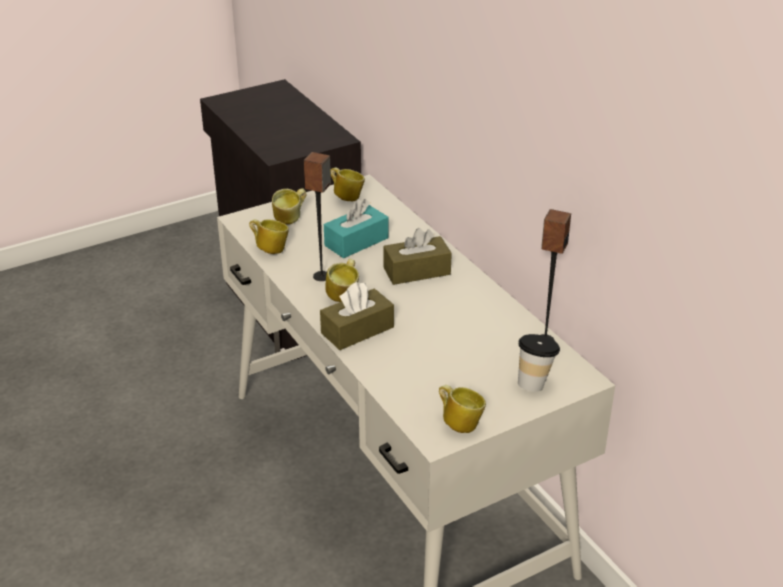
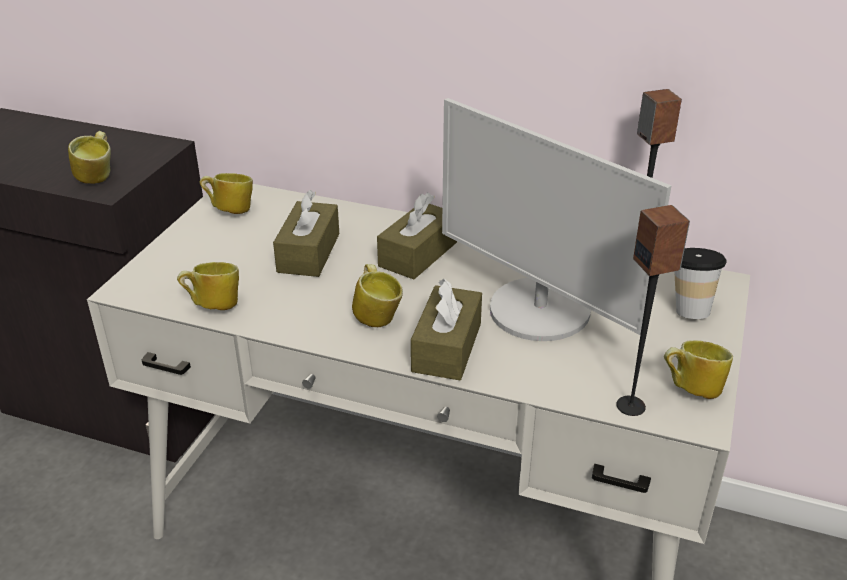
camera: 40 degrees left, 0 degrees up
mug [272,188,307,224] -> mug moved to [68,131,111,184]
speaker [304,152,331,281] -> speaker moved to [616,205,690,416]
turquoise tissue box [324,199,388,258] -> brown tissue box [273,190,339,277]
none -> monitor [442,98,671,341]

